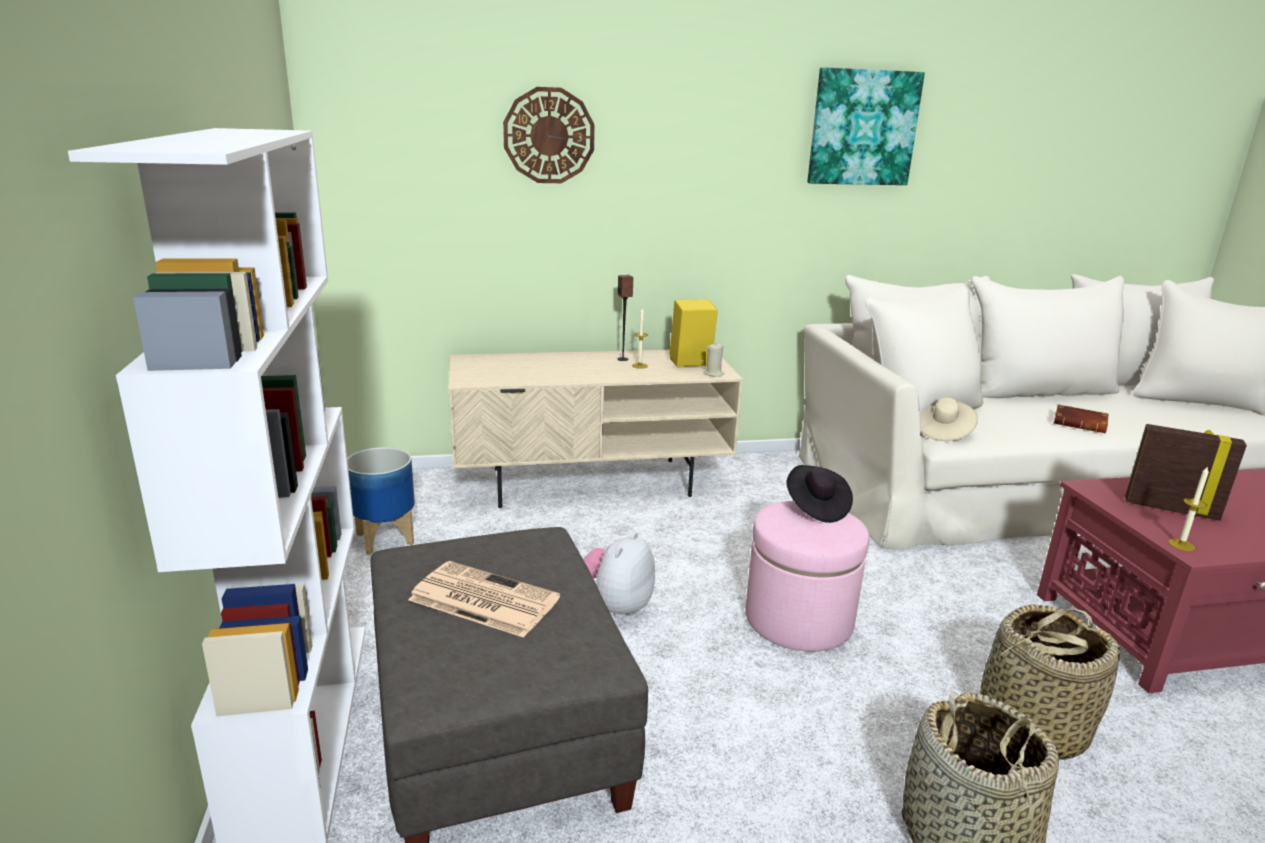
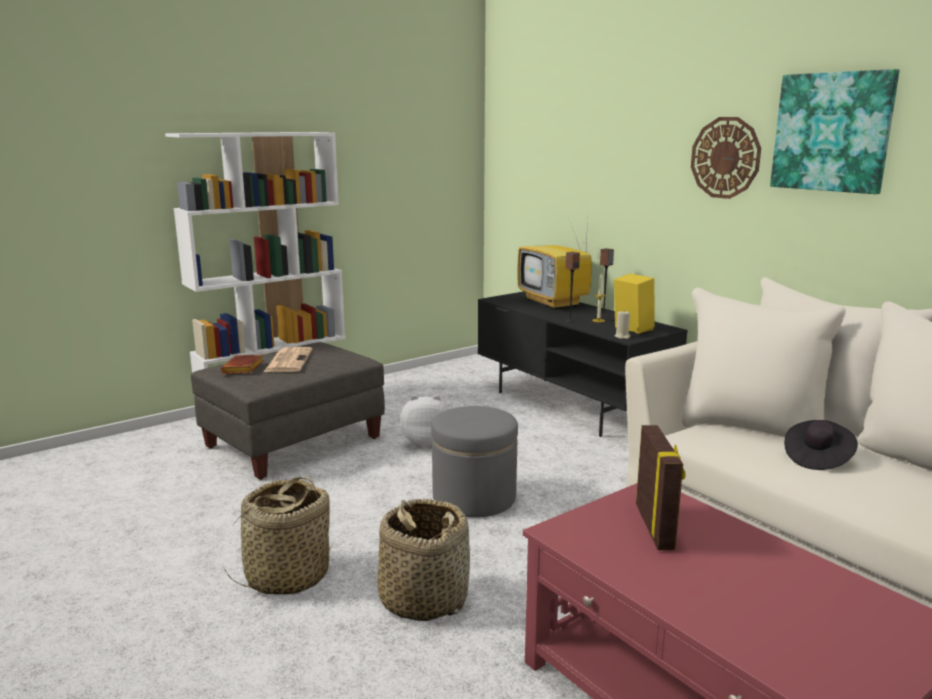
camera: 65 degrees right, 5 degrees down
planter [347,447,415,555] -> none
beige tv stand [448,350,743,508] -> black tv stand [478,291,688,437]
wall clock [503,87,595,183] -> wall clock moved to [691,117,761,199]
pink ottoman [745,501,869,652] -> grey ottoman [431,406,518,518]
black hat [787,465,853,523] -> black hat moved to [784,420,858,470]
beige hat [920,397,978,441] -> none
brown book [1054,404,1108,433] -> brown book moved to [220,354,264,374]
candle [1168,466,1209,551] -> none
none -> television [518,218,592,309]
none -> speaker [565,252,580,322]

